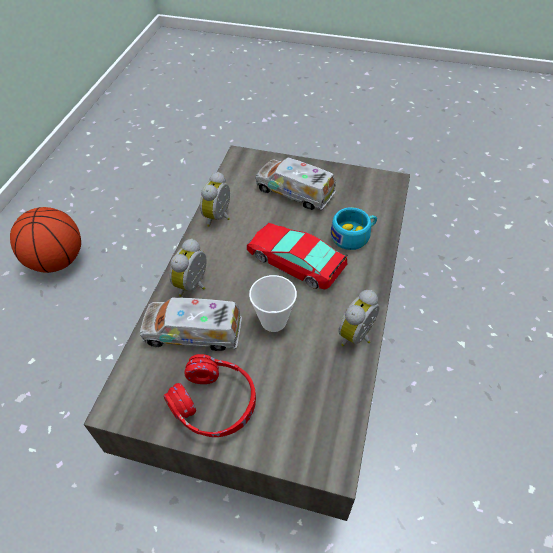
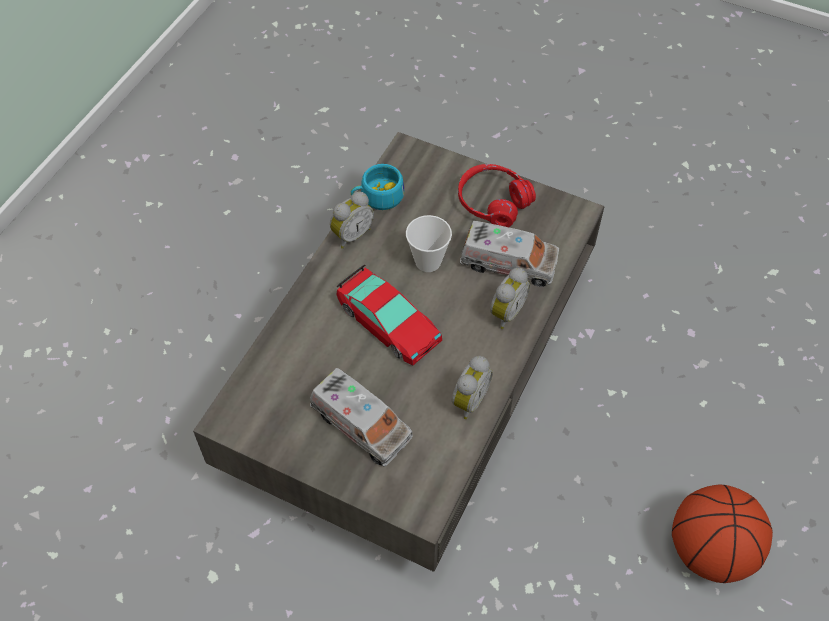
camera: 170 degrees left, 5 degrees up
turquoise cup [330,207,377,250] -> turquoise cup moved to [351,164,404,210]

